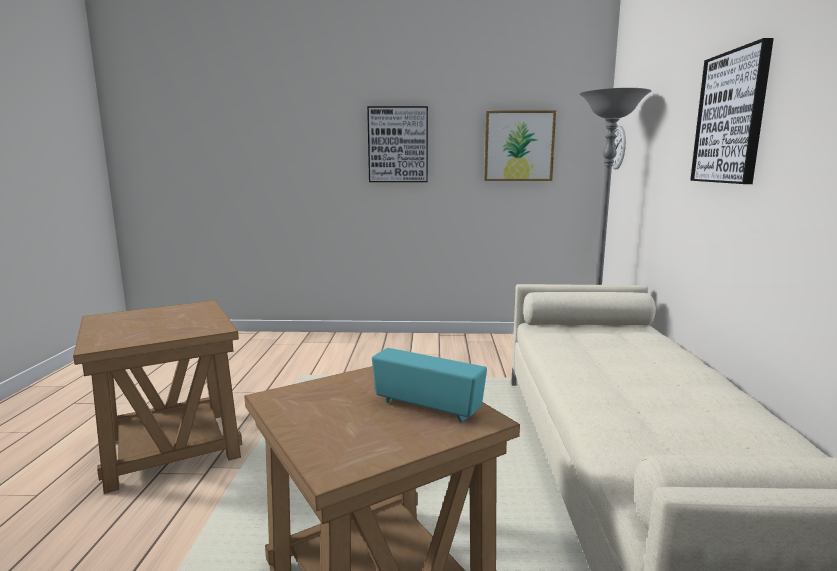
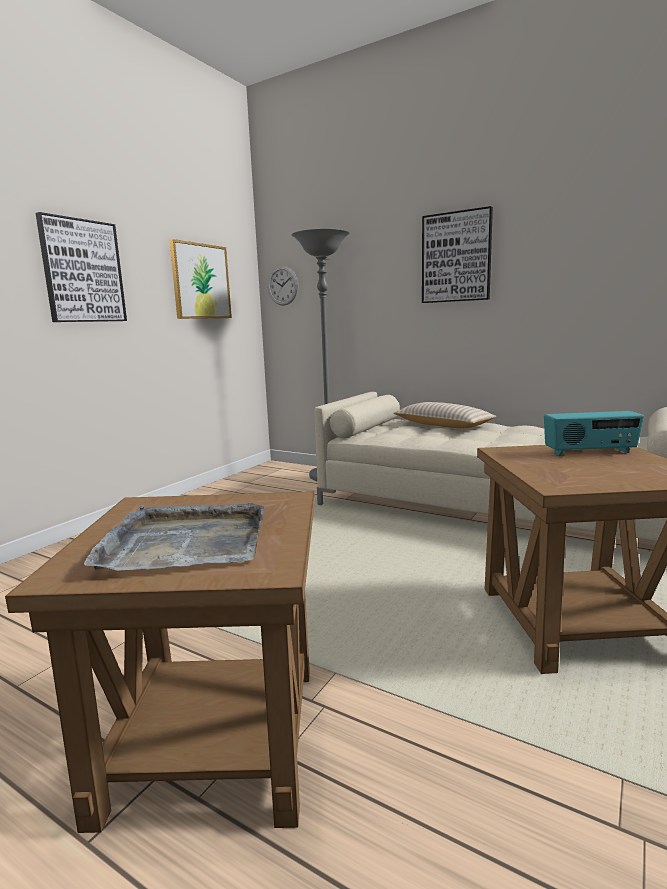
camera: 60 degrees left, 0 degrees up
radio [372,348,487,422] -> radio turned 150 degrees counterclockwise [544,411,644,456]
none -> grey tray [84,503,264,571]
none -> beige pillow [393,402,496,428]

